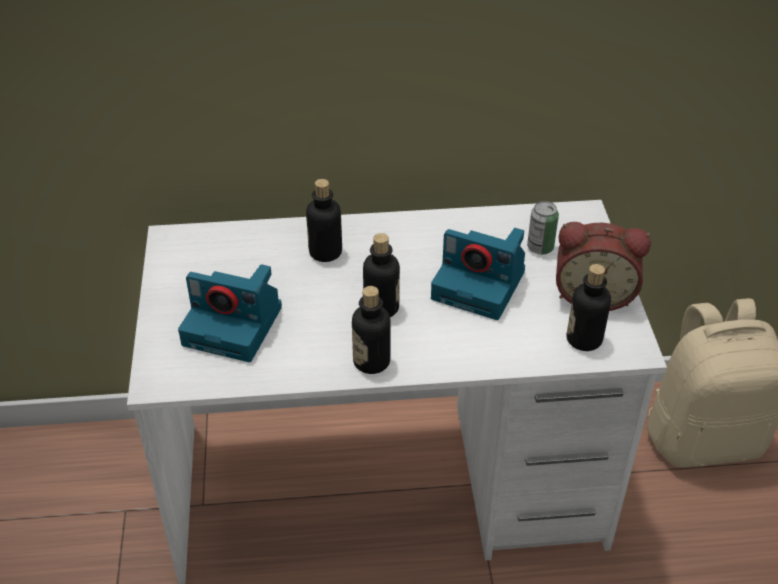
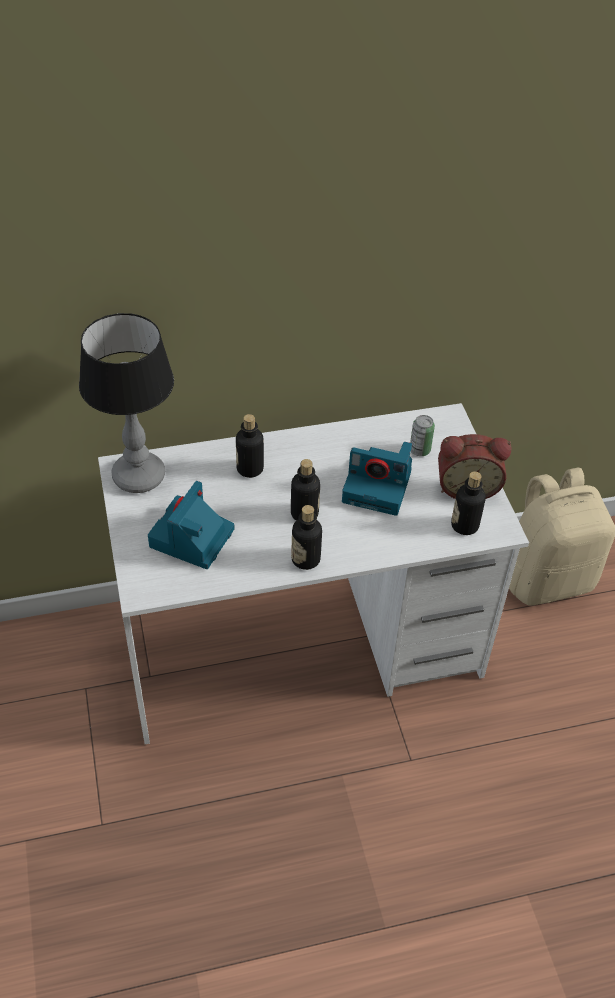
camera: 10 degrees left, 5 degrees up
camera [178,264,282,362] -> camera turned 105 degrees clockwise [148,481,235,569]
none -> table lamp [79,313,174,493]

